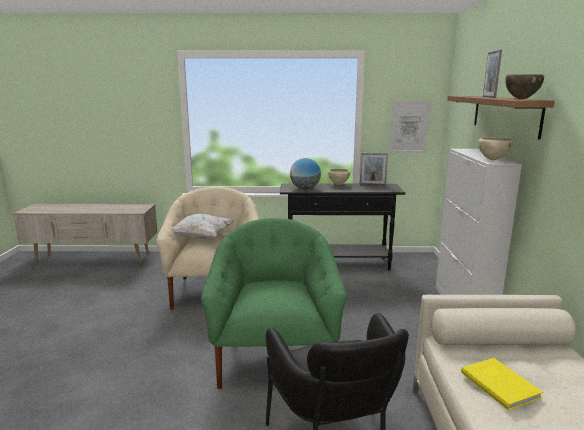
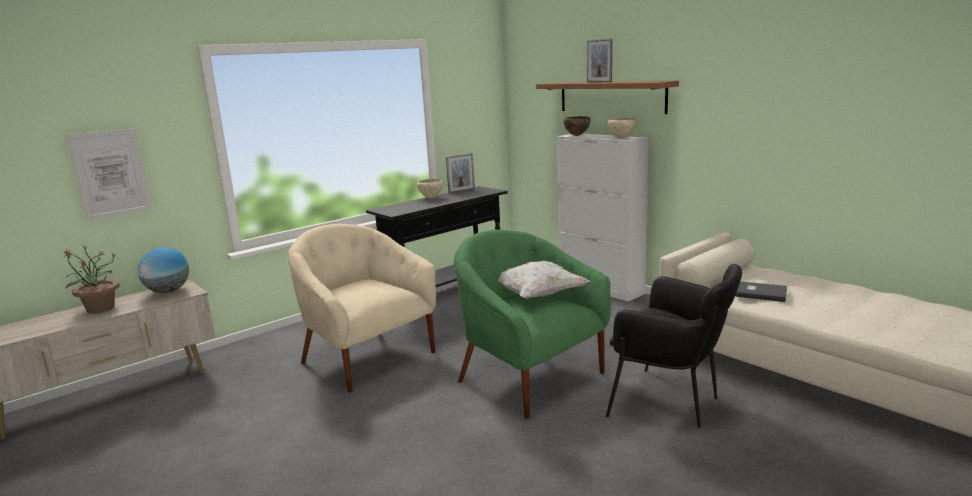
camera: 40 degrees left, 0 degrees up
white pillow [172,214,235,239] -> white pillow moved to [498,261,590,299]
globe [290,158,321,189] -> globe moved to [138,247,189,293]
picture [389,100,431,153] -> picture moved to [66,128,153,221]
yellow book [461,358,543,410] -> grey book [735,281,787,302]
brown bowl [505,74,544,99] -> brown bowl moved to [564,116,590,136]
none -> potted plant [63,246,120,313]

